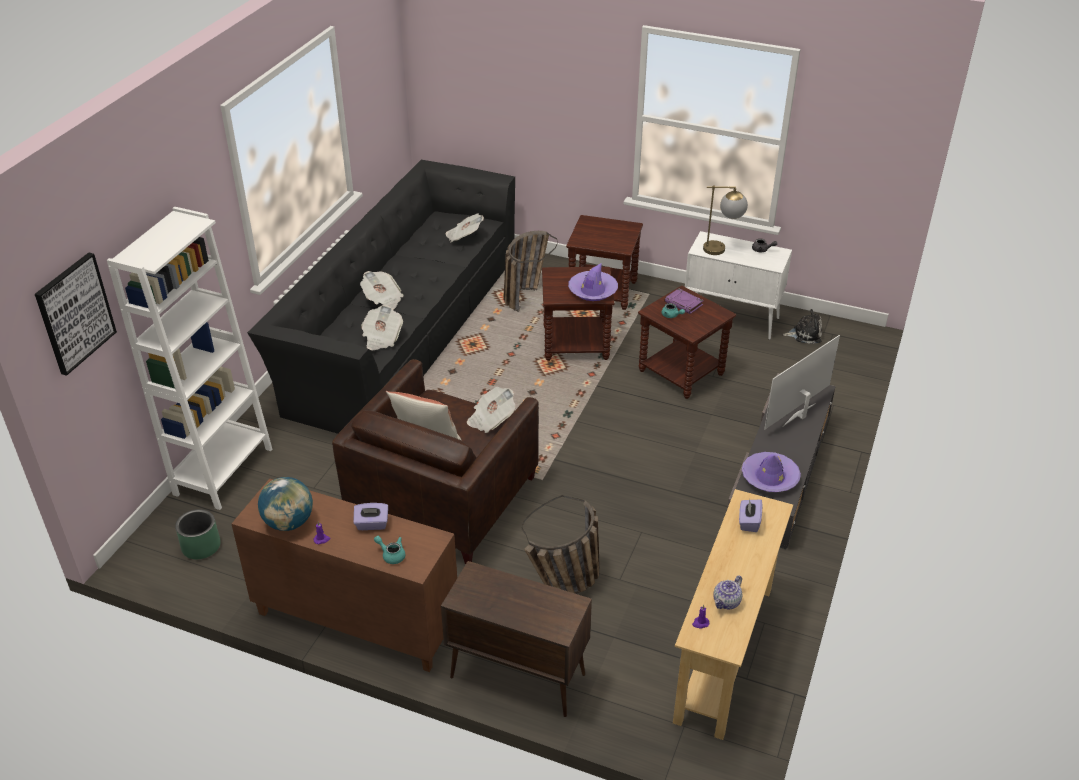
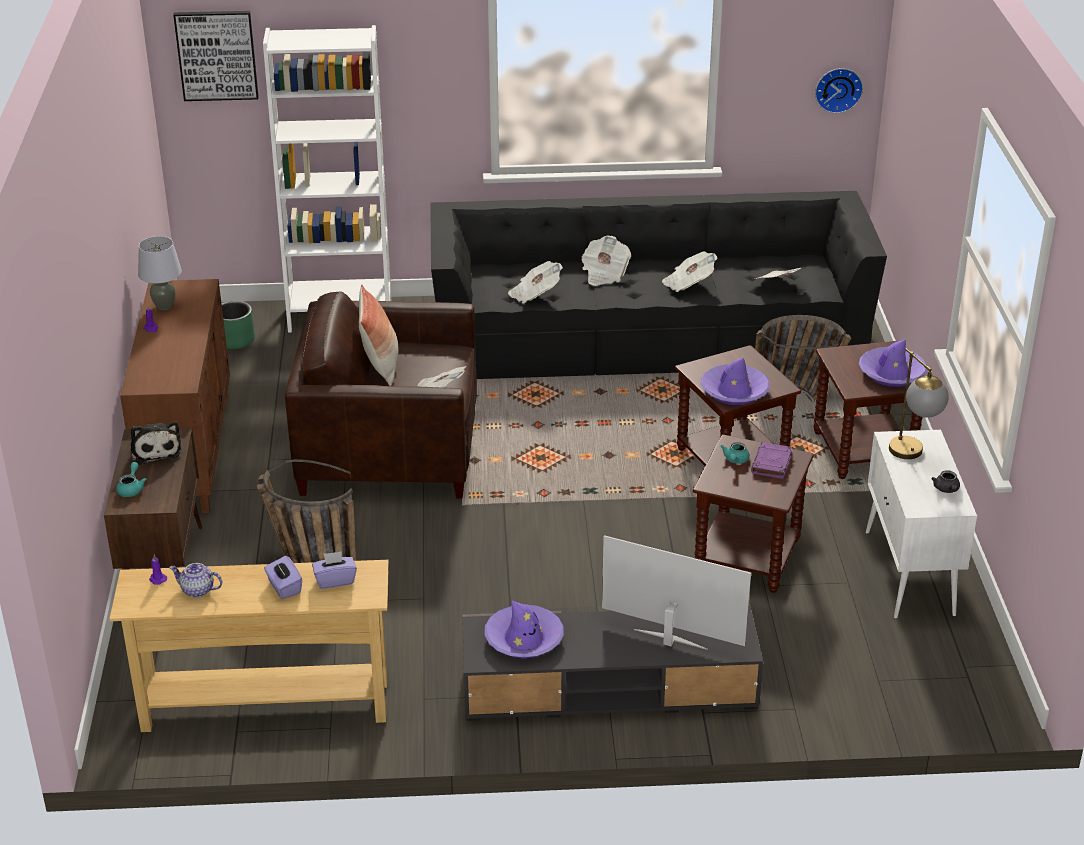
camera: 65 degrees right, 5 degrees down
globe [258,477,313,531] -> grey table lamp [138,236,182,310]
purple tissue box [353,503,388,530] -> purple tissue box moved to [264,555,302,599]
turquoise teapot [374,536,405,564] -> turquoise teapot moved to [116,462,147,497]
plush toy [783,309,822,344] -> plush toy moved to [131,421,182,465]
none -> newspaper [662,251,718,292]
none -> wall clock [815,68,863,113]
none -> purple hat [859,339,927,387]

